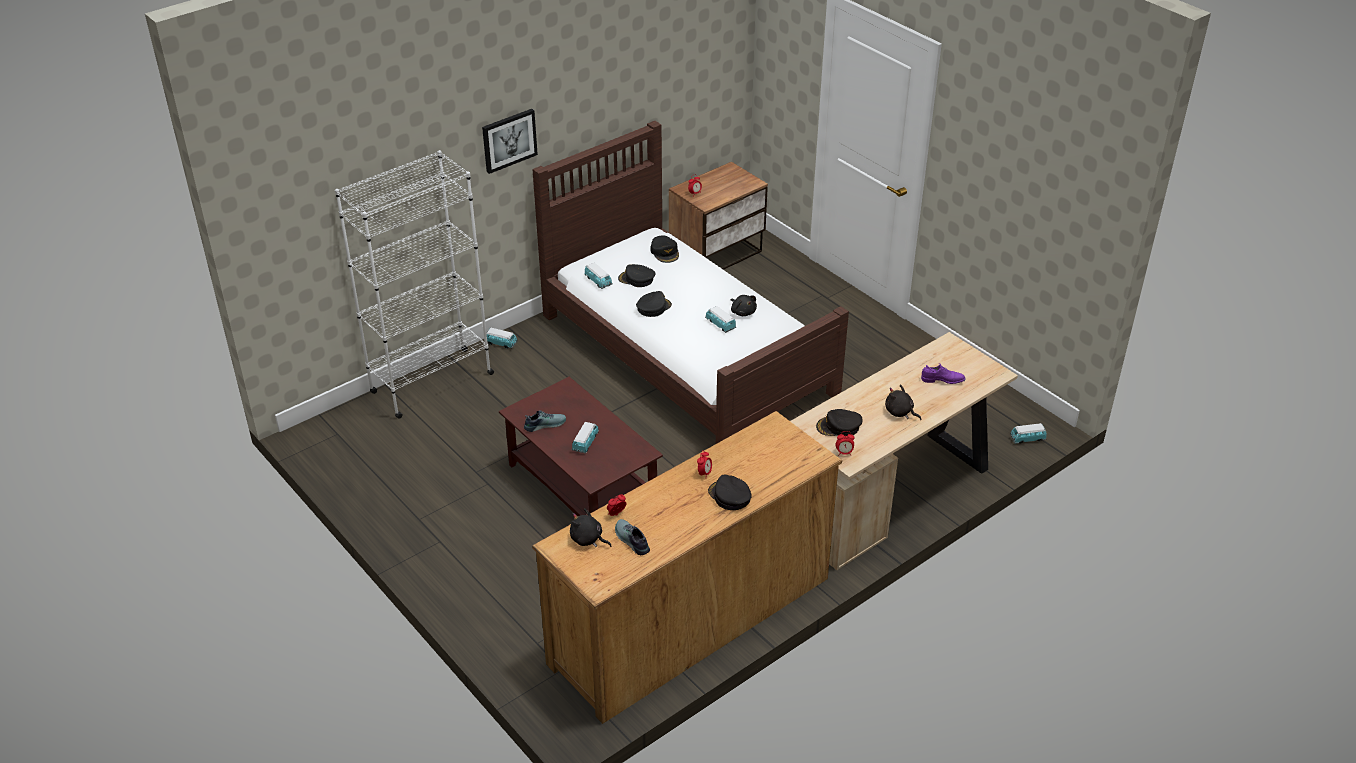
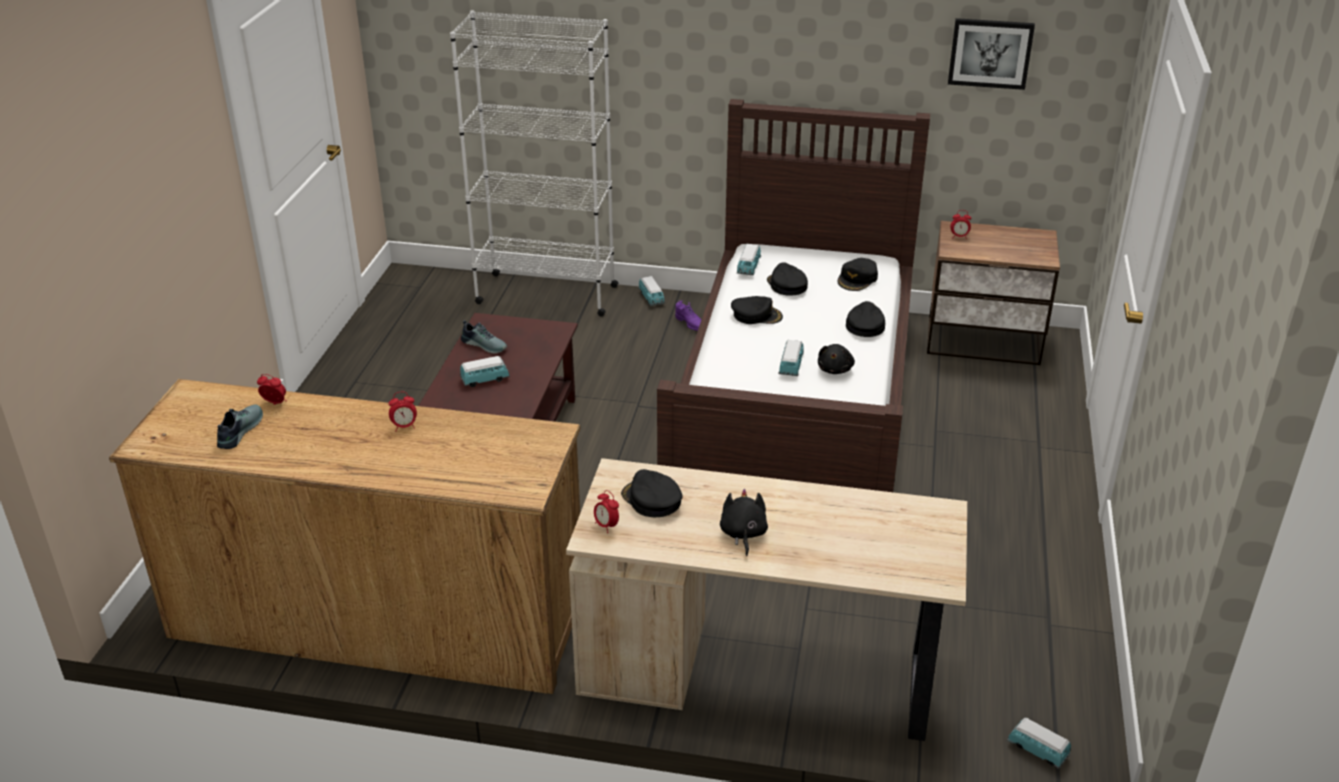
camera: 50 degrees right, 5 degrees down
picture [482,109,538,174] -> picture moved to [948,18,1035,90]
black plush toy [570,508,612,547] -> none
black cap [708,475,752,510] -> black cap moved to [846,301,885,337]
purple shoe [921,363,966,384] -> purple shoe moved to [675,300,701,331]

